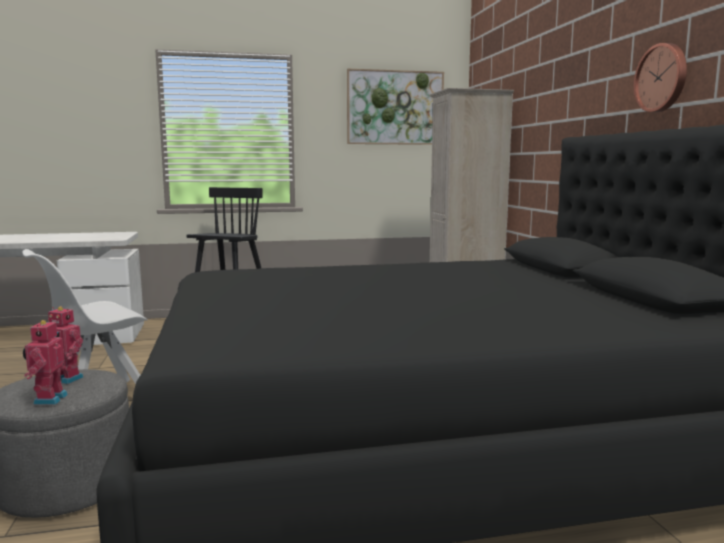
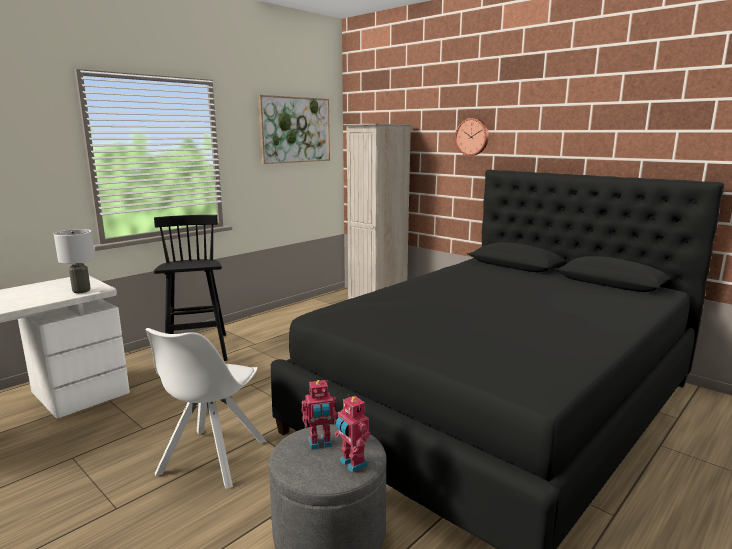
camera: 35 degrees left, 5 degrees up
wall clock [634,43,687,112] -> wall clock moved to [455,118,489,156]
none -> white table lamp [54,229,95,293]

